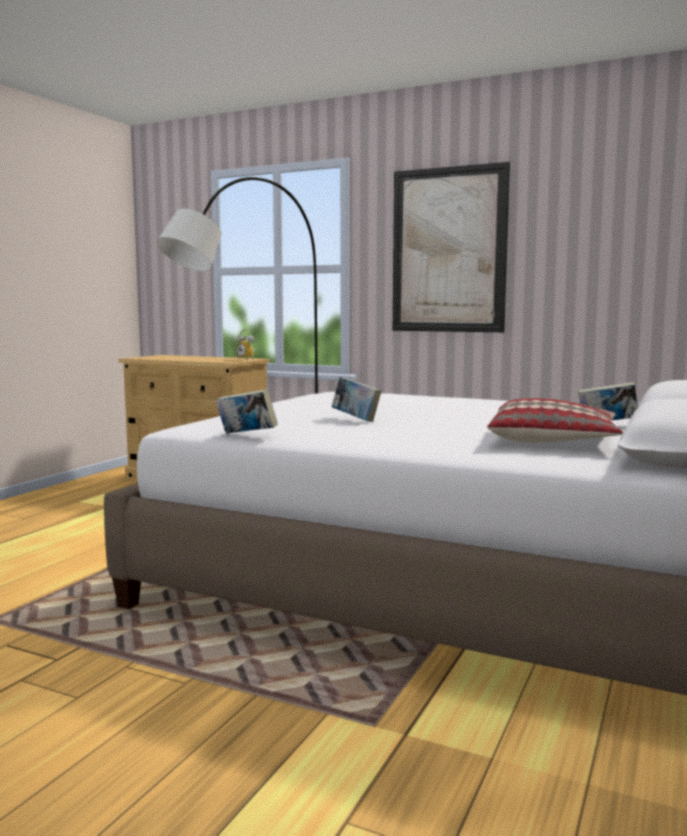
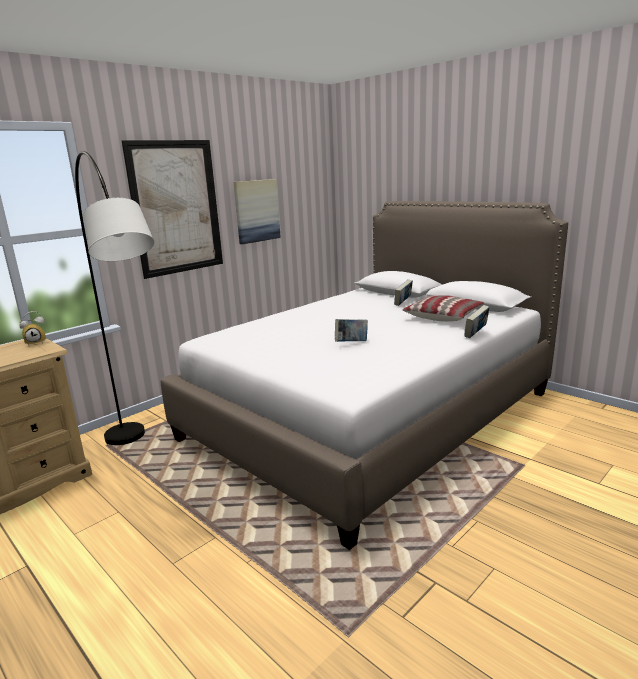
camera: 70 degrees left, 10 degrees up
book [216,389,278,434] -> book moved to [464,305,490,339]
none -> picture [234,179,281,244]

